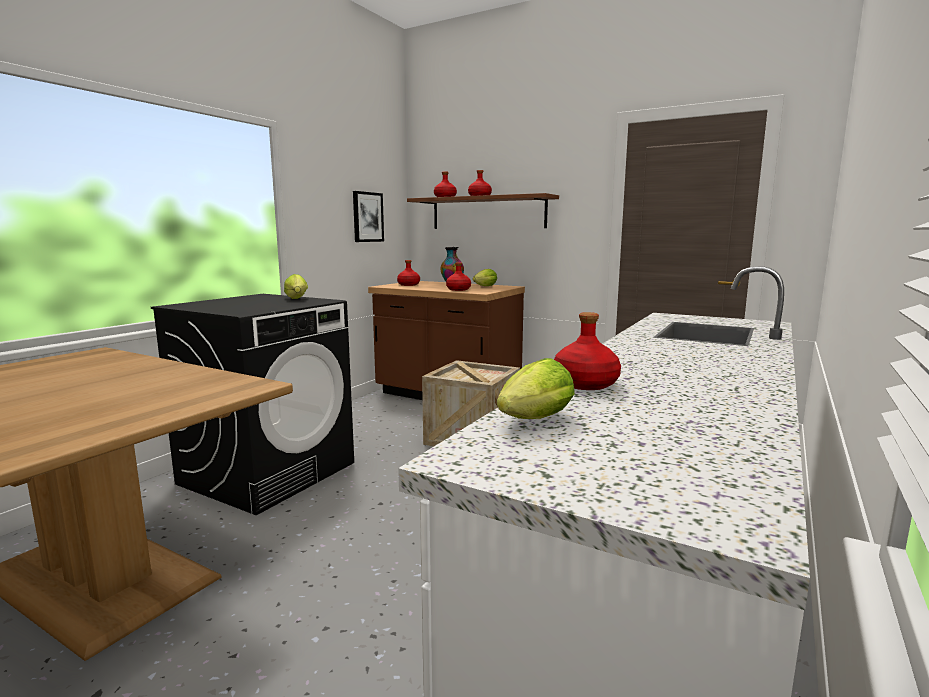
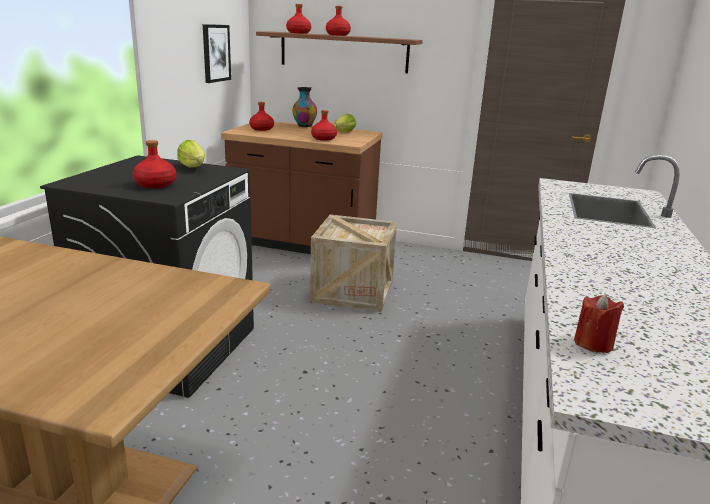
camera: 15 degrees left, 10 degrees up
lettuce [497,358,574,419] -> red candle [574,294,624,353]
red bottle [554,312,621,390] -> red bottle moved to [133,140,176,188]

